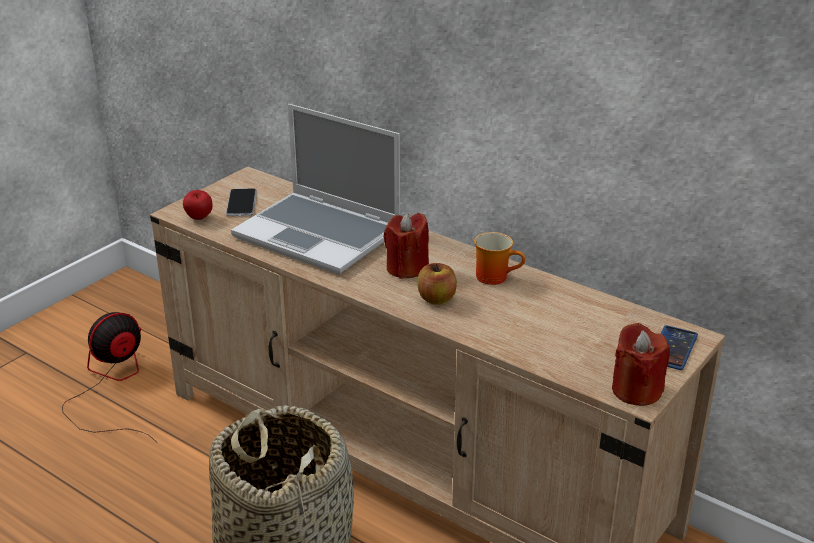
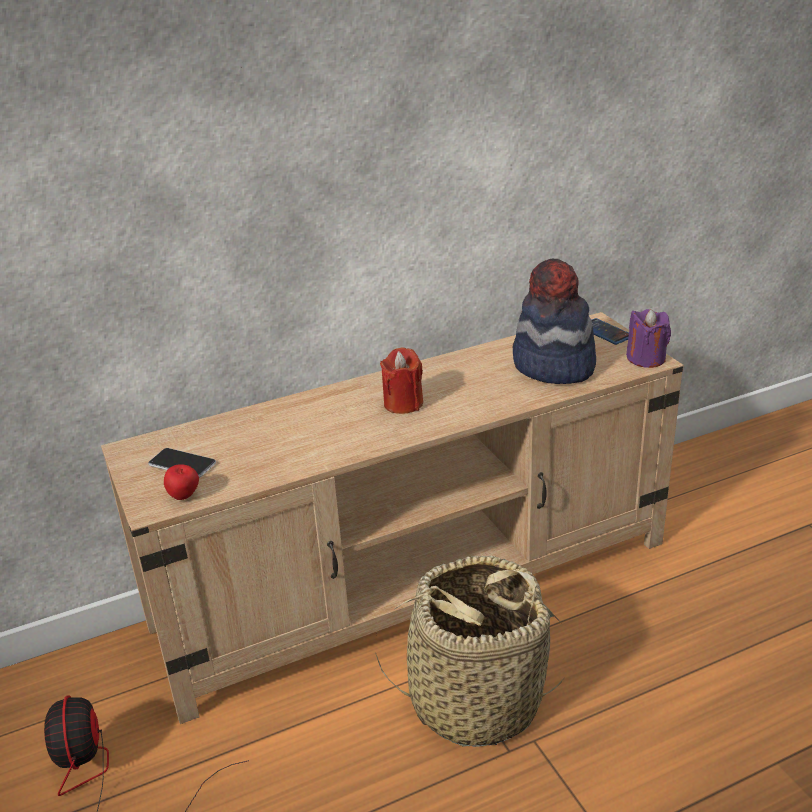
camera: 60 degrees left, 0 degrees up
laptop [231,104,400,274] -> none
apple [418,263,457,305] -> none
mug [474,232,525,285] -> none
red candle [612,323,670,406] -> purple candle [626,309,671,368]
none -> hat [513,259,596,384]

